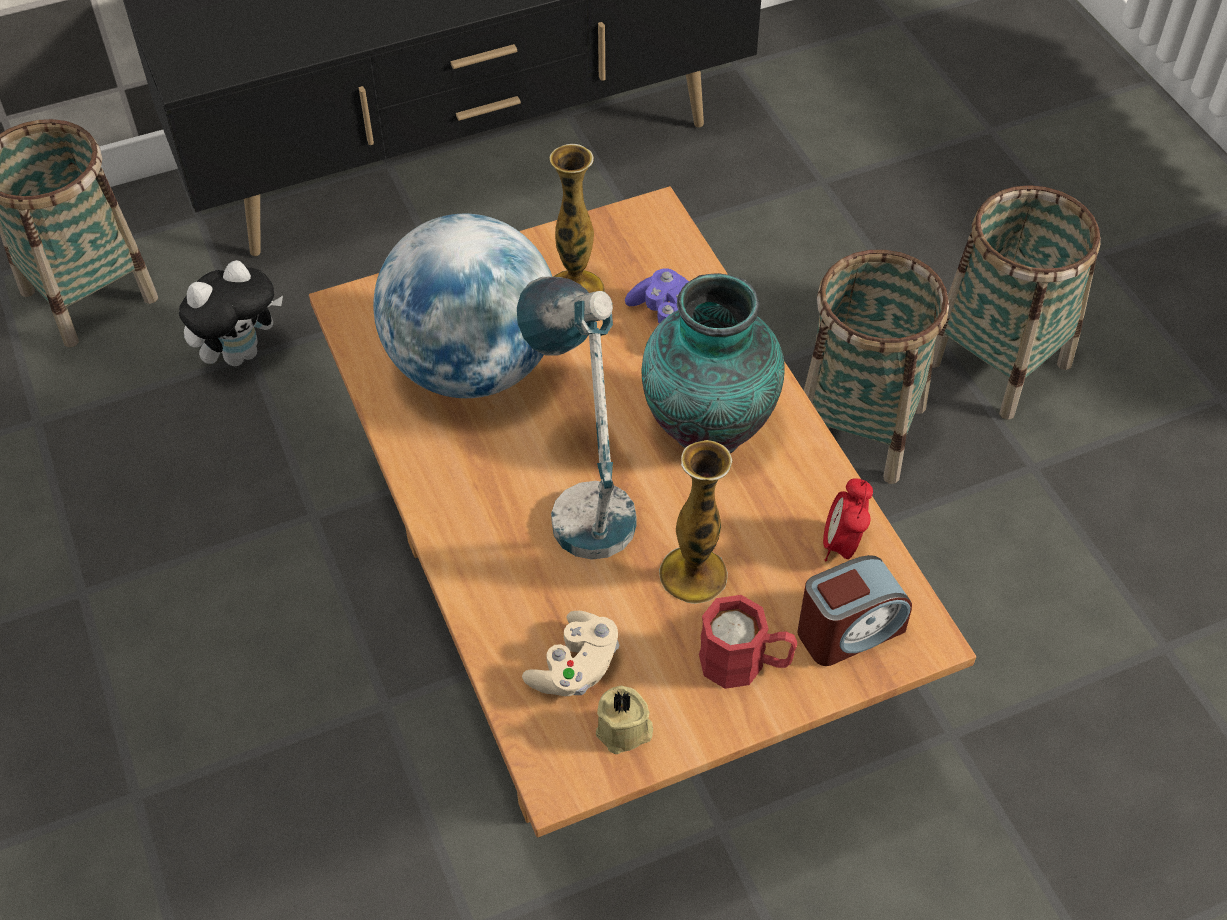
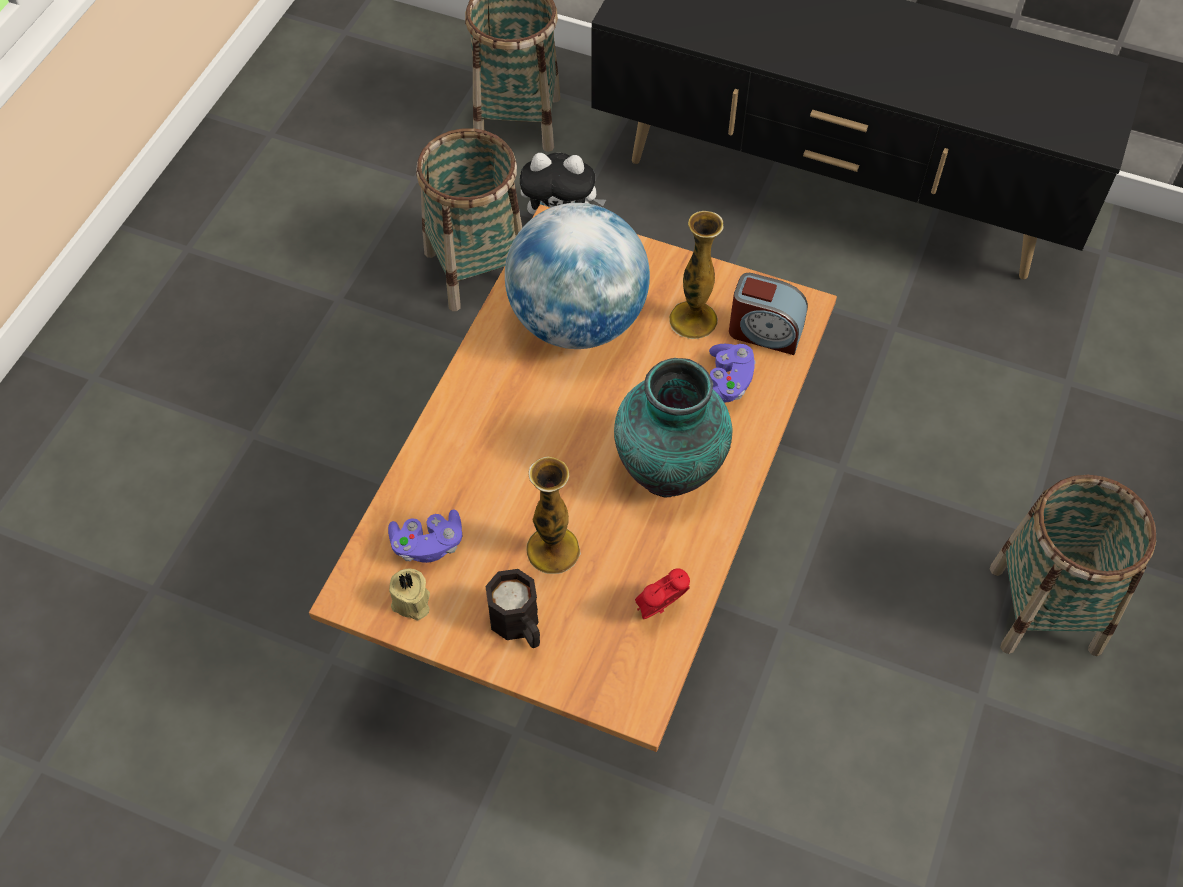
camera: 45 degrees right, 5 degrees up
table lamp [517,277,637,560] -> none
beige game controller [522,611,619,696] -> purple game controller [388,510,462,563]
red mug [699,595,797,689] -> black mug [485,569,540,648]
alarm clock [797,555,912,666] -> alarm clock moved to [729,273,808,355]
basket [804,250,949,484] -> basket moved to [416,128,522,311]

